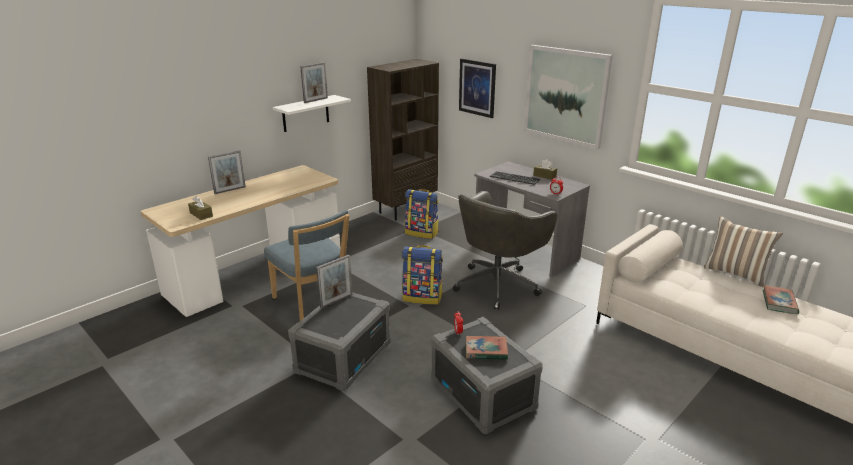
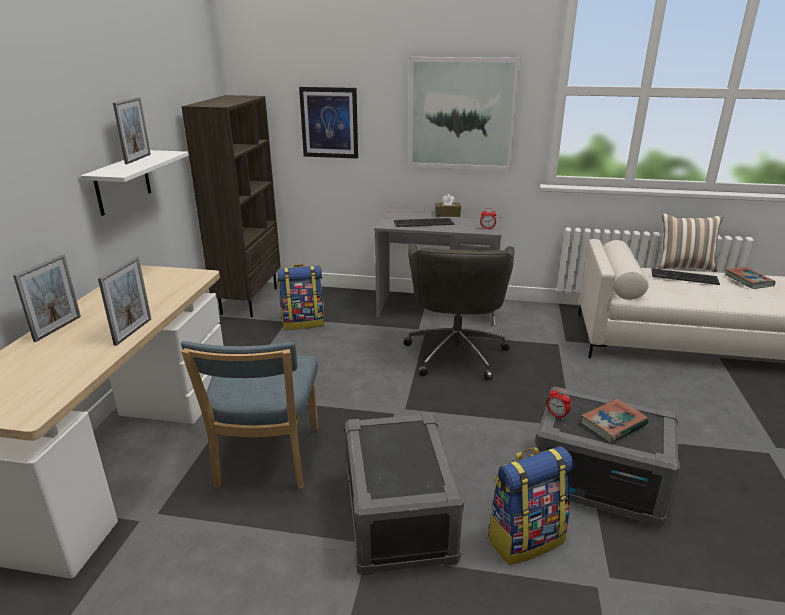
camera: 35 degrees left, 0 degrees up
brown tissue box [188,196,213,220] -> none
blue chair [264,210,349,321] -> blue chair turned 75 degrees clockwise [181,341,318,489]
picture frame [316,255,353,309] -> picture frame moved to [98,257,151,346]
backpack [402,245,443,305] -> backpack moved to [488,446,573,565]
none -> keyboard [651,268,720,285]

